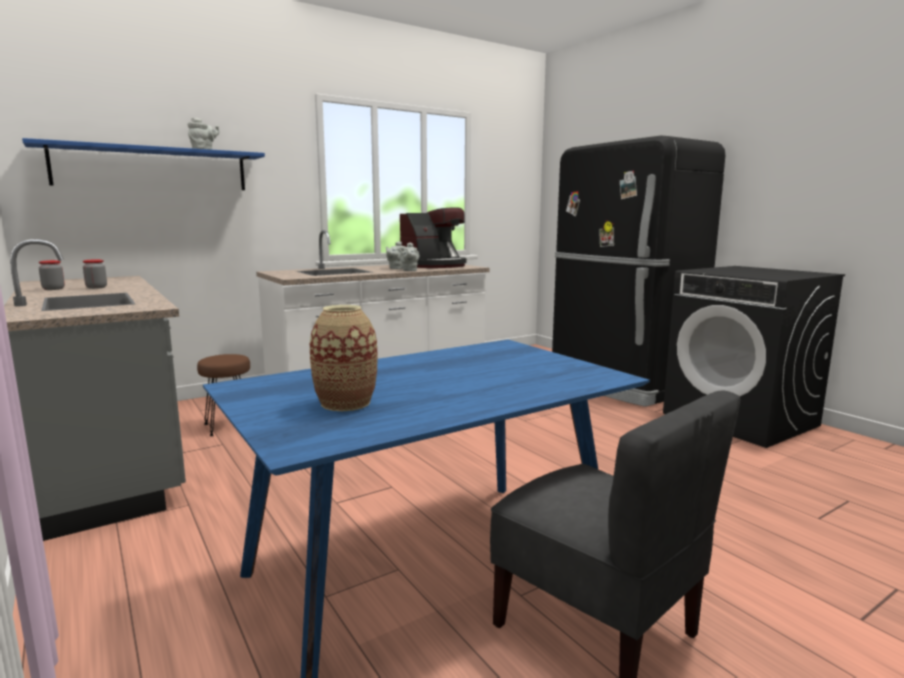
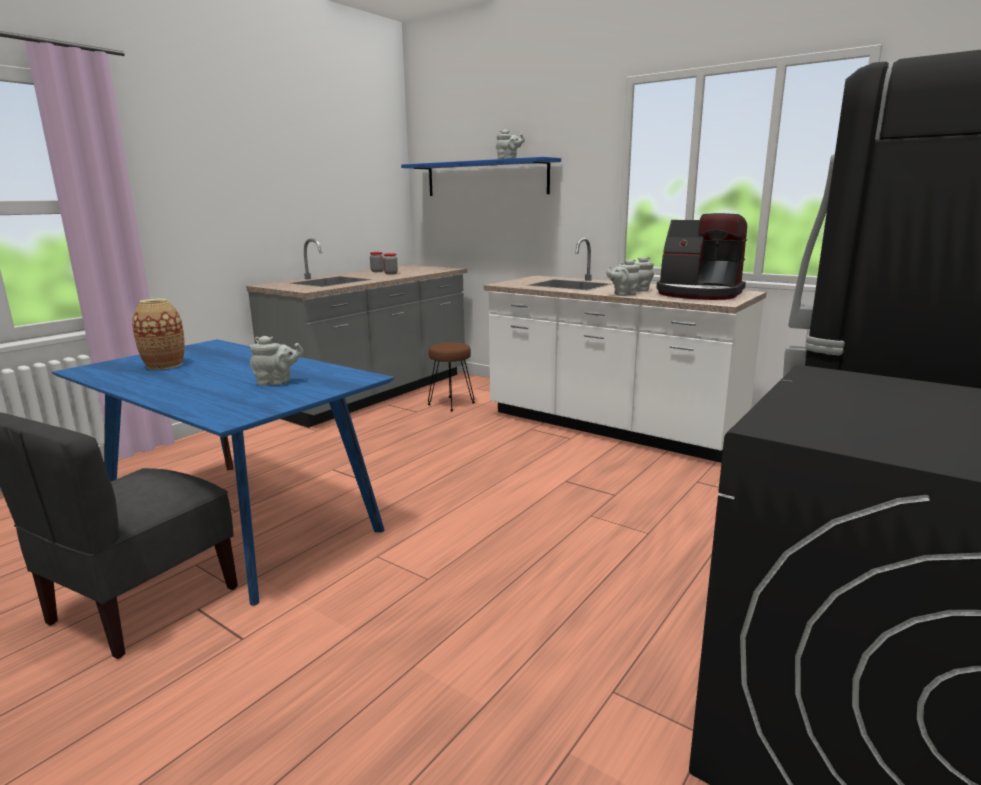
camera: 70 degrees right, 5 degrees up
none -> grey teapot [250,336,303,386]

